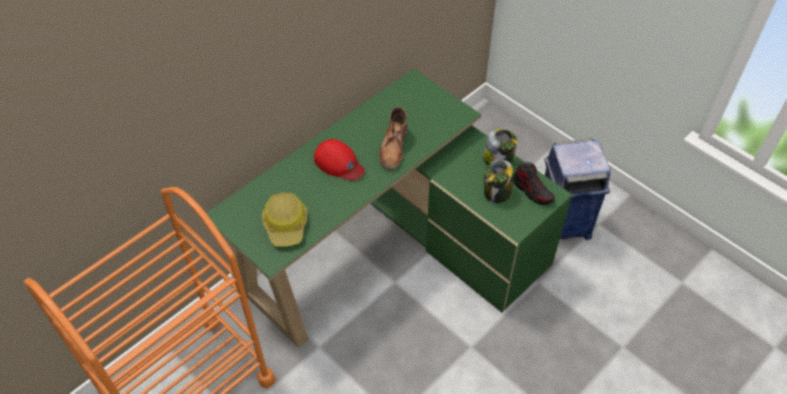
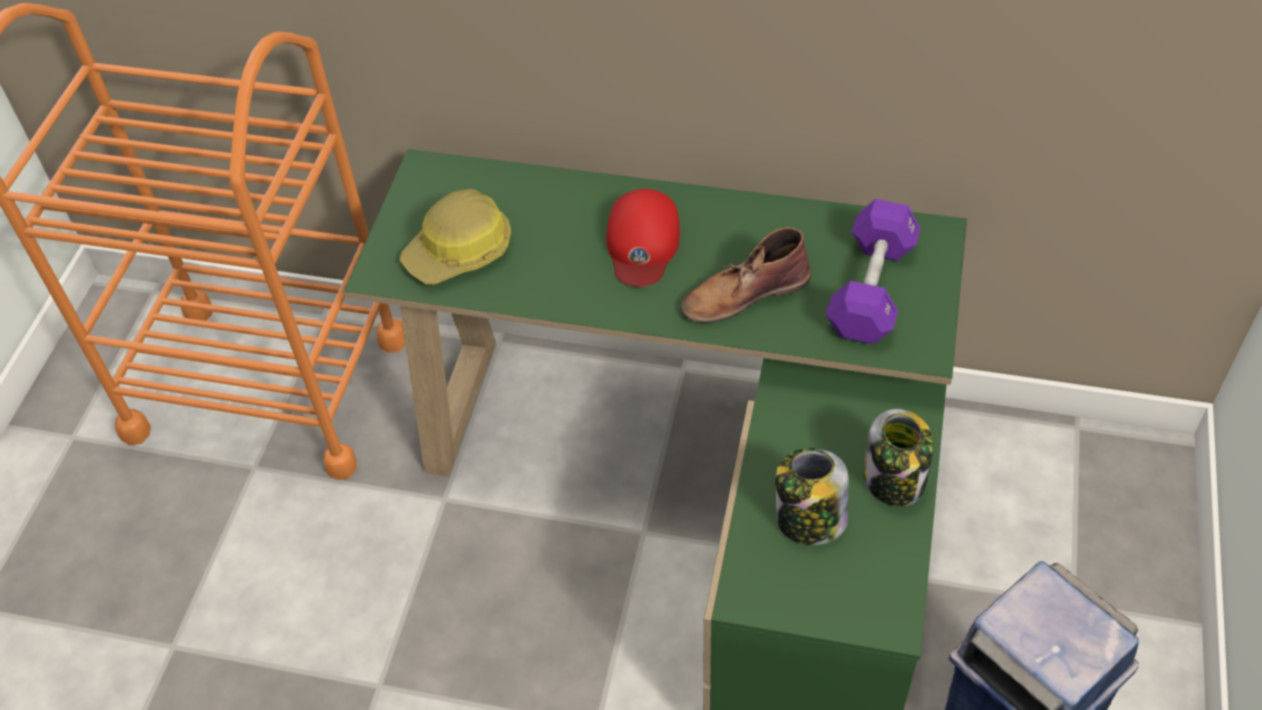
camera: 60 degrees right, 0 degrees up
shoe [513,162,555,205] -> none
none -> purple dumbbell [826,199,921,344]

